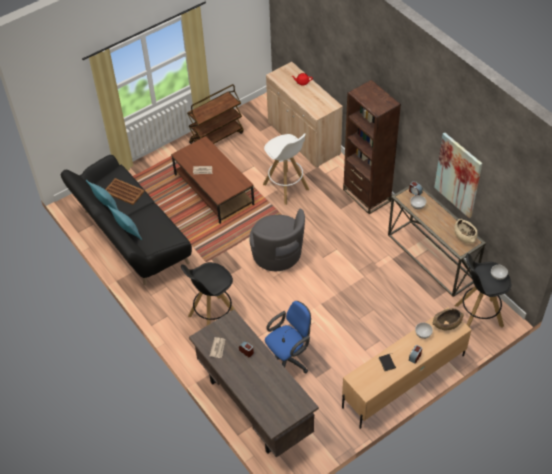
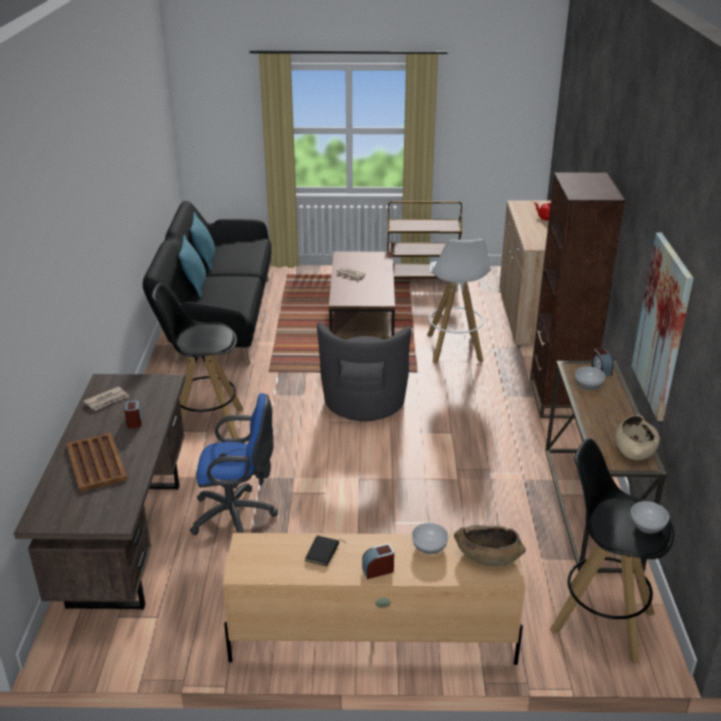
camera: 35 degrees right, 20 degrees down
brown tray [105,178,145,205] -> brown tray moved to [66,432,128,492]

